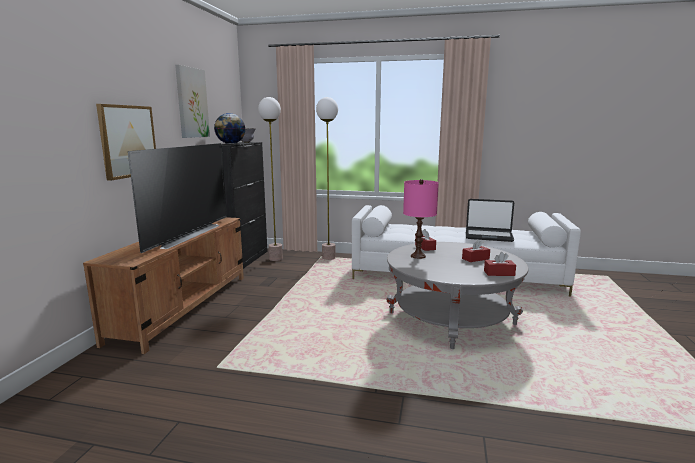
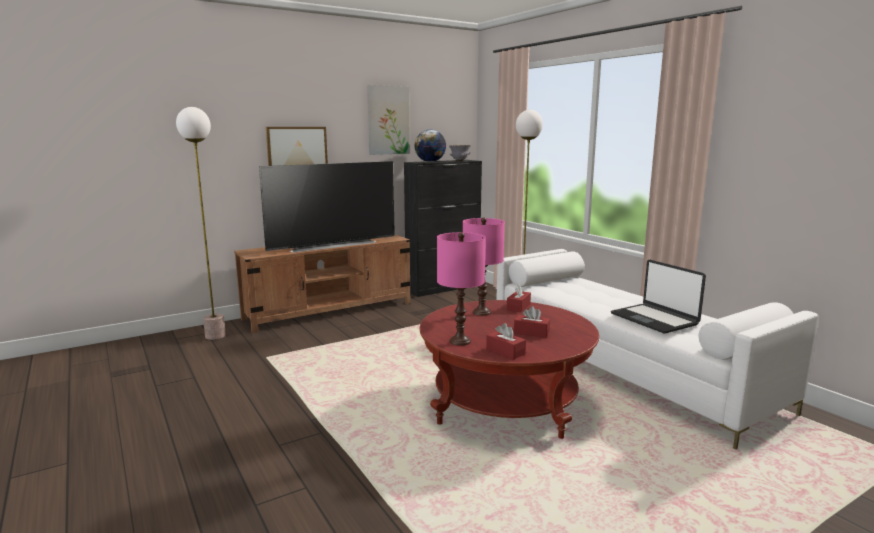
camera: 45 degrees right, 0 degrees up
floor lamp [258,97,283,261] -> floor lamp moved to [176,107,226,340]
grey coffee table [386,242,529,349] -> red coffee table [420,300,599,439]
none -> pink table lamp [437,232,486,346]

